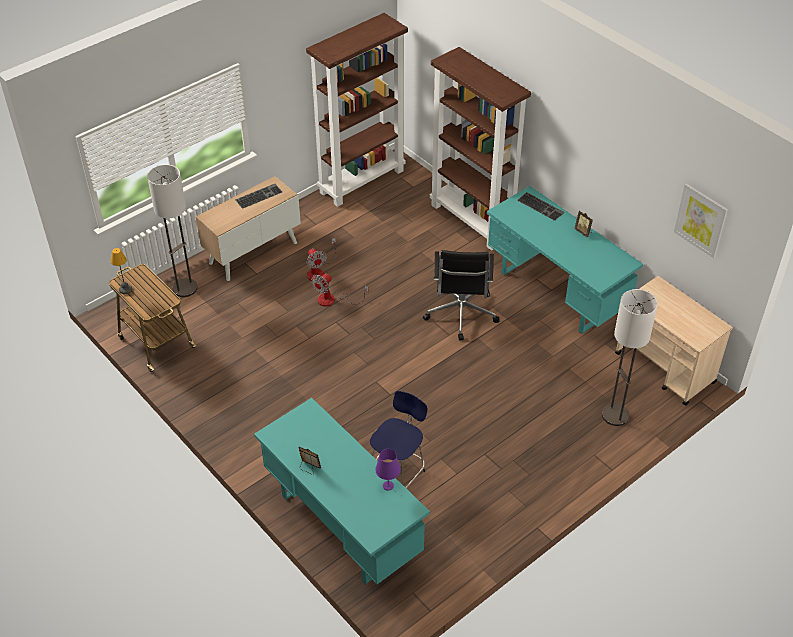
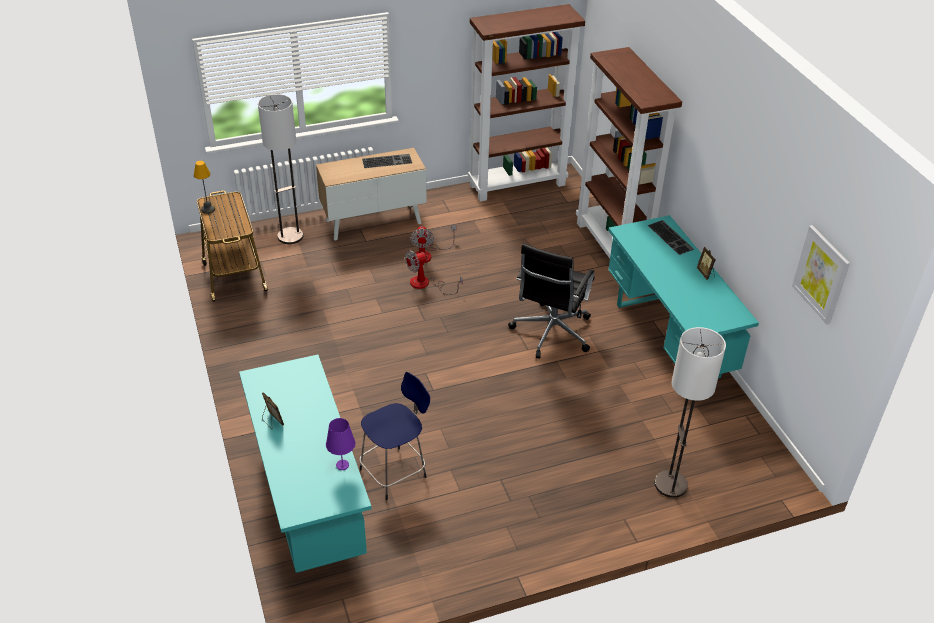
camera: 20 degrees right, 5 degrees down
beige cart [615,276,733,406] -> none

